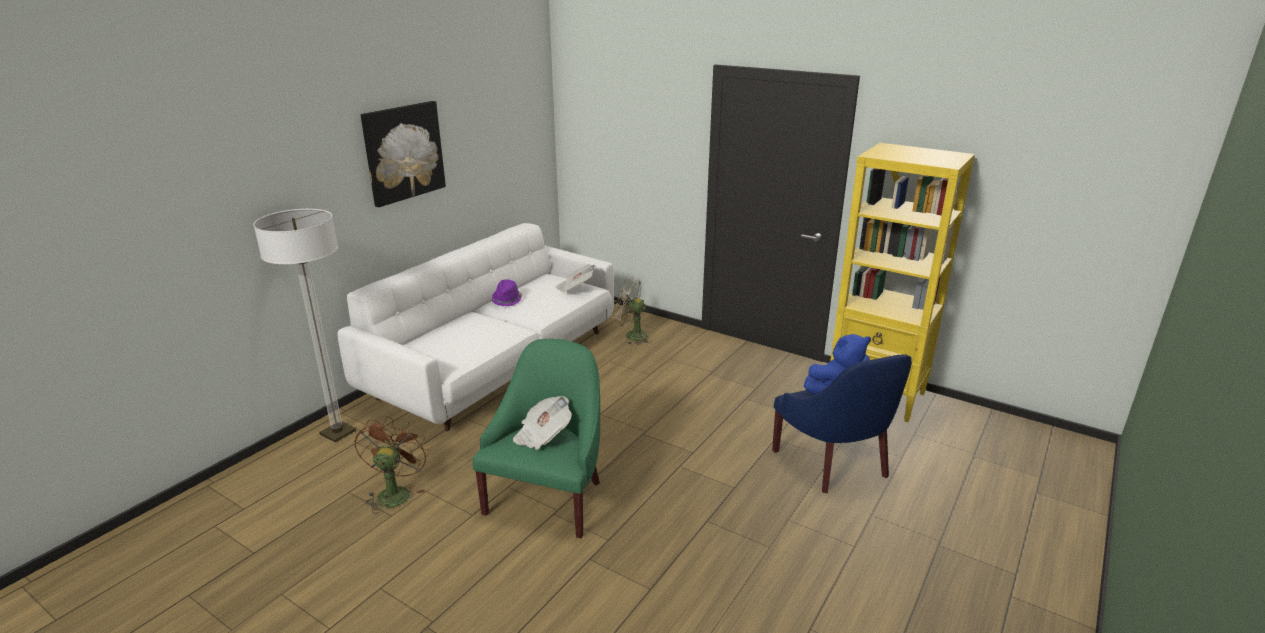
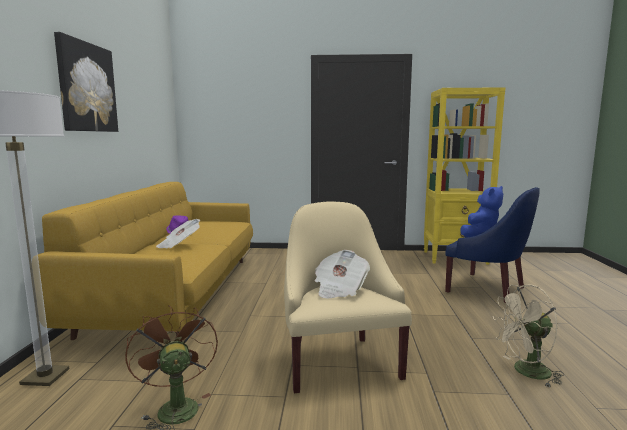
camera: 30 degrees left, 15 degrees down
white sofa [338,223,614,431] -> yellow sofa [38,182,253,342]
green armchair [473,339,600,538] -> beige armchair [284,201,412,393]
newspaper [556,264,596,293] -> newspaper moved to [156,219,200,249]
beige fan [611,278,652,345] -> beige fan moved to [493,285,564,387]

